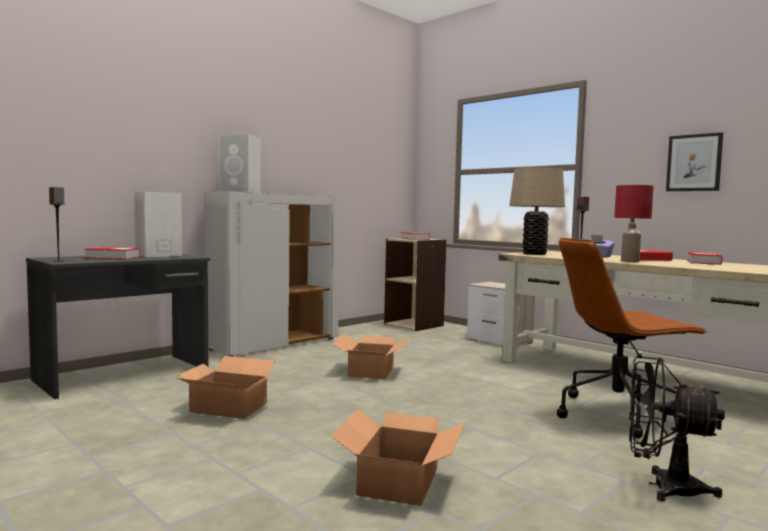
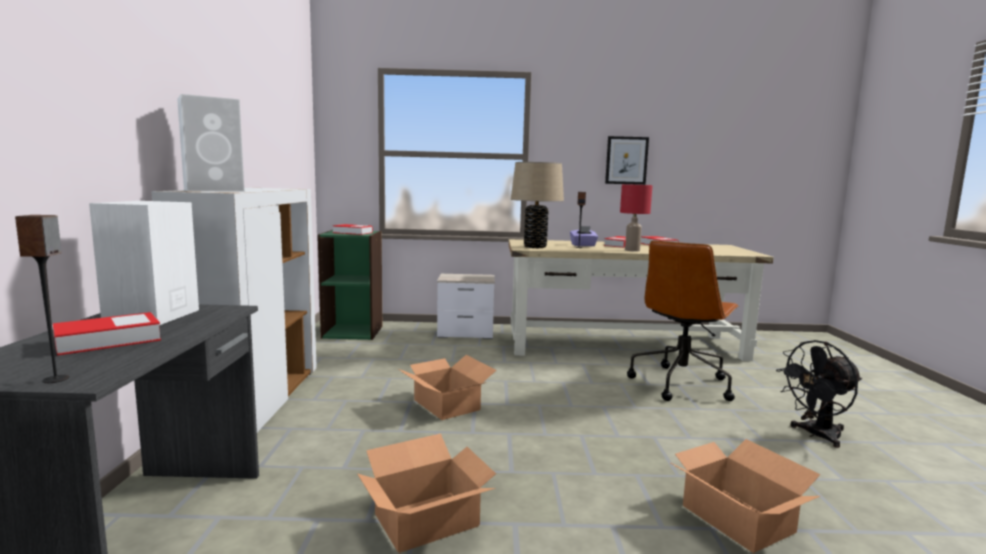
camera: 45 degrees left, 5 degrees up
beige bookcase [384,238,446,331] -> green bookcase [318,230,382,340]

